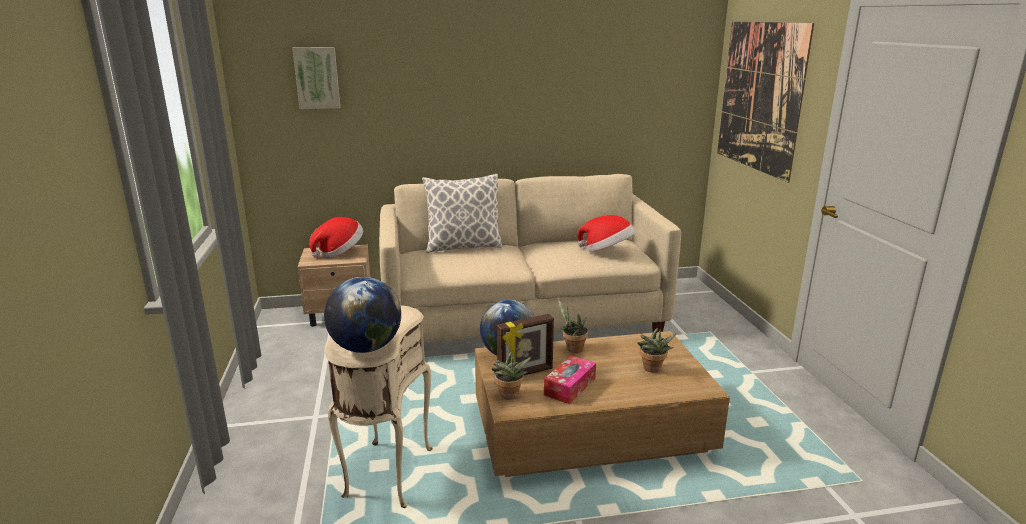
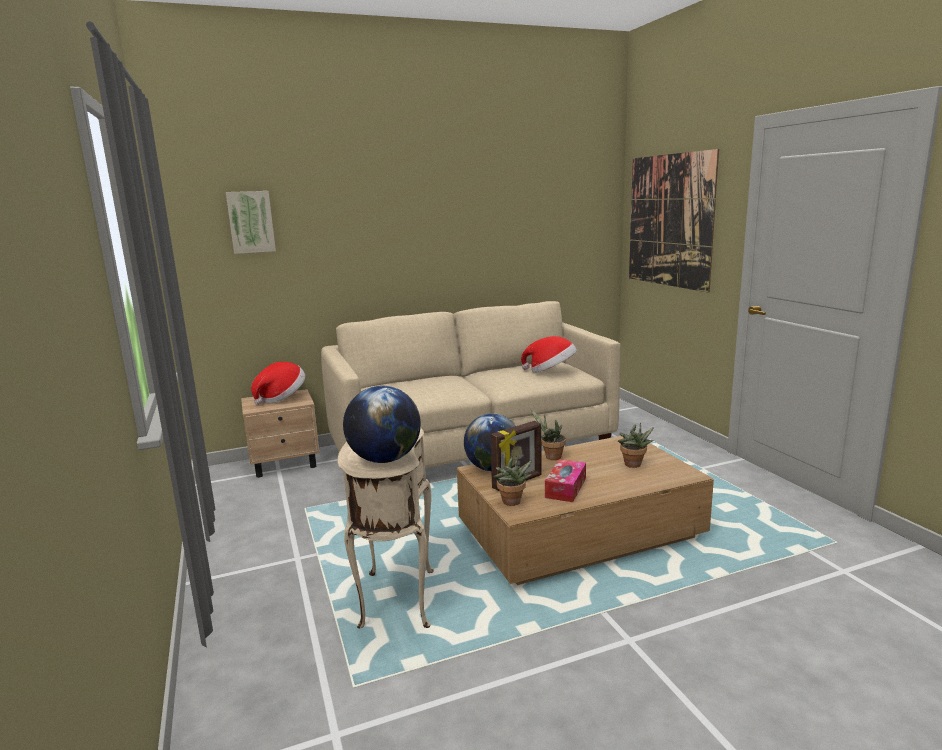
camera: 10 degrees left, 5 degrees down
pillow [422,174,502,253] -> none

